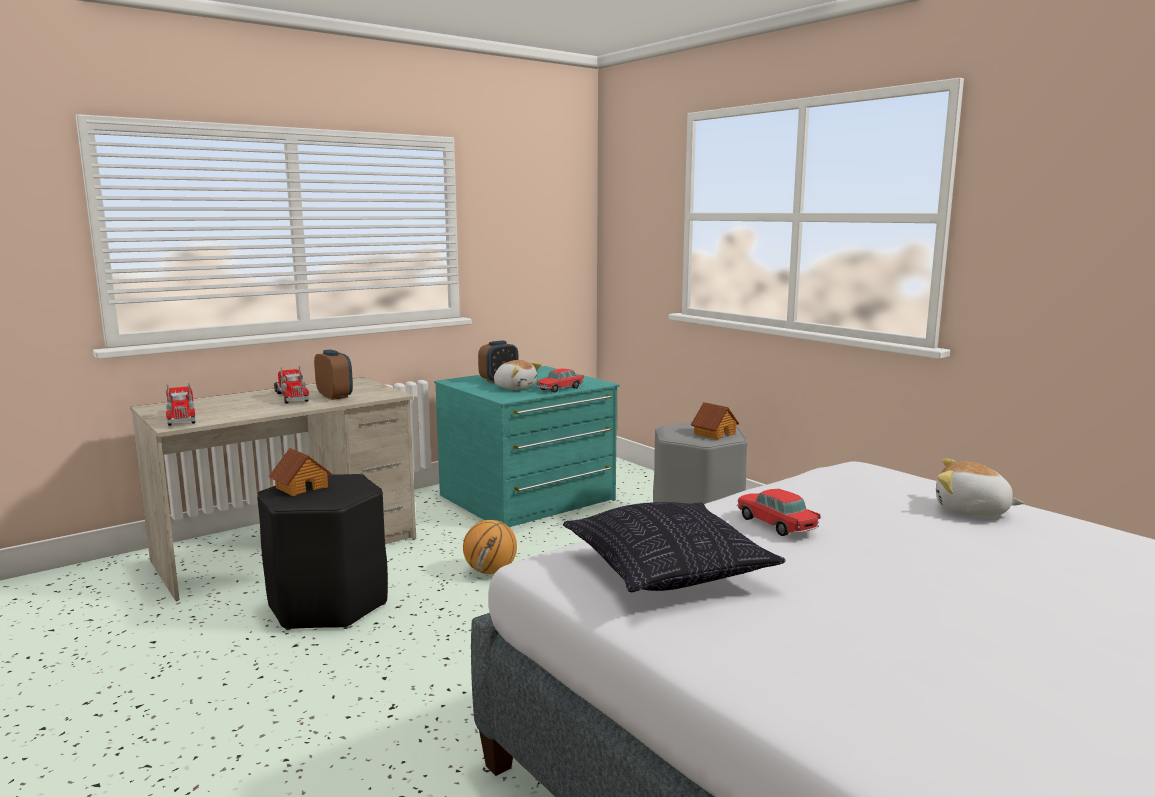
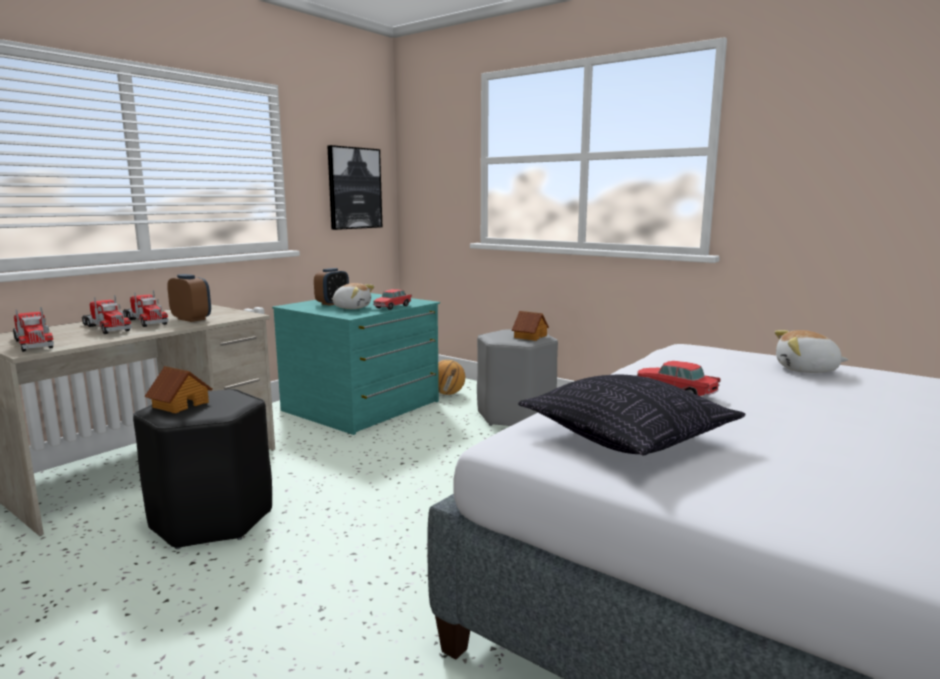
camera: 15 degrees left, 0 degrees up
basketball [463,520,517,574] -> basketball moved to [438,360,465,395]
none -> toy truck [82,295,131,334]
none -> picture [327,145,382,230]

